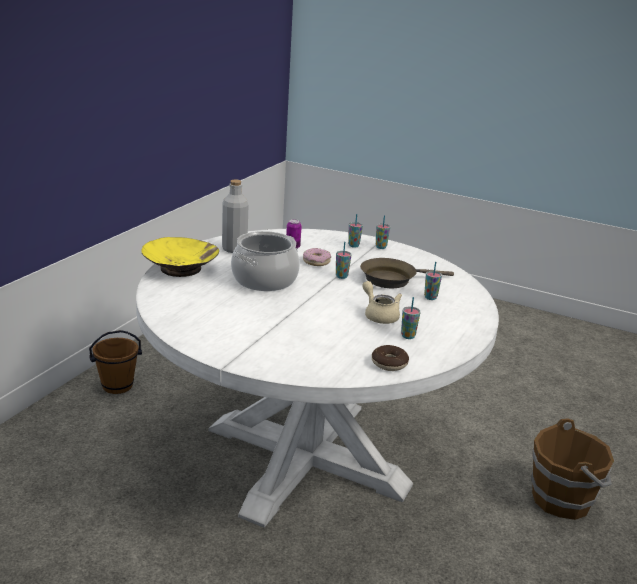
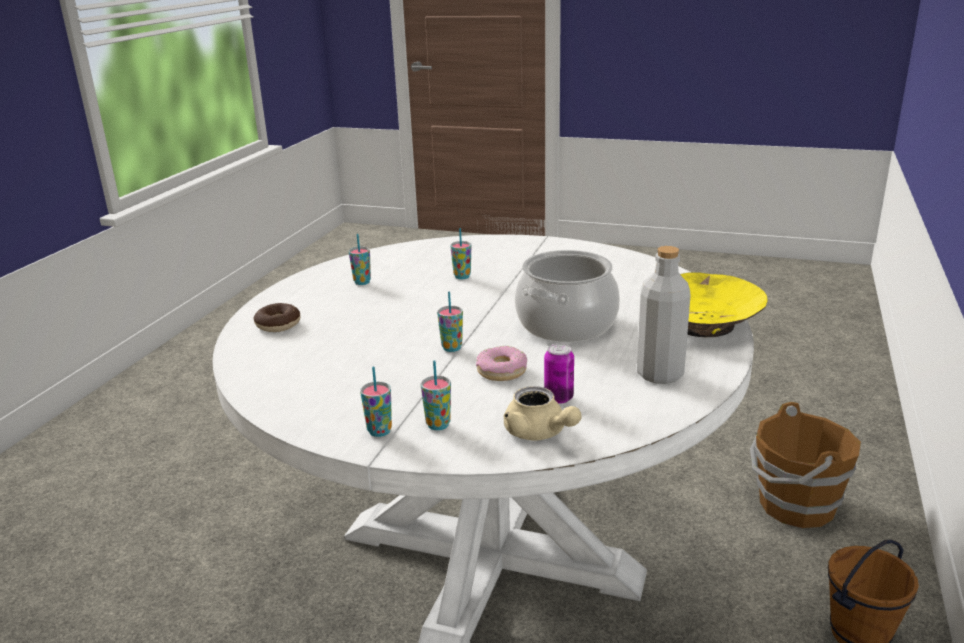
camera: 175 degrees right, 0 degrees up
brown frying pan [360,258,454,288] -> none
beige teapot [362,281,402,324] -> beige teapot moved to [503,386,582,441]
donut [372,345,409,371] -> donut moved to [254,303,300,332]
cup [424,262,442,300] -> cup moved to [450,228,471,279]
brown bucket [531,418,614,520] -> brown bucket moved to [750,402,861,528]

